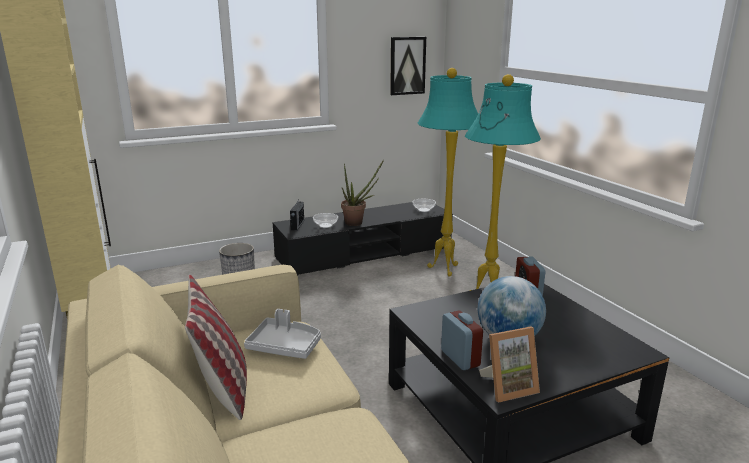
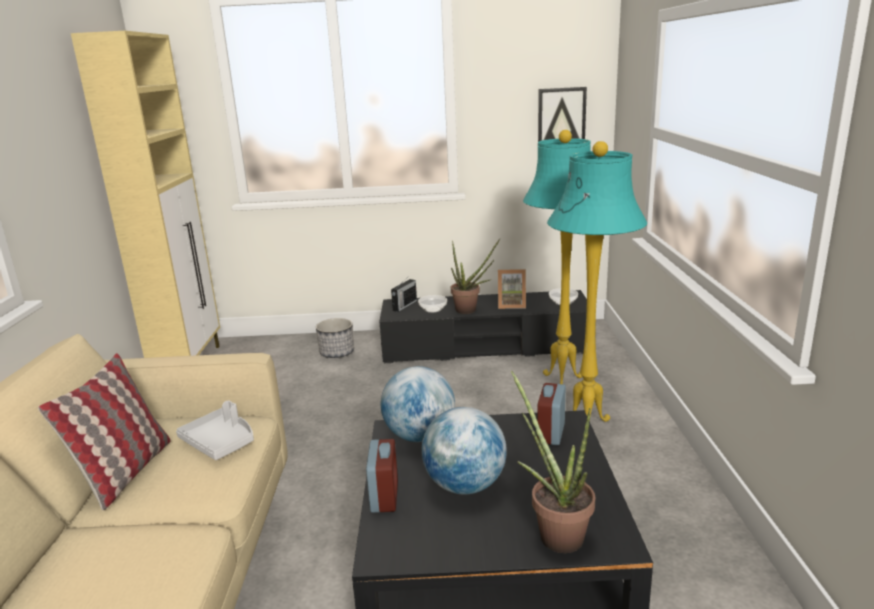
camera: 25 degrees right, 0 degrees up
picture frame [479,327,540,403] -> picture frame moved to [498,269,526,309]
none -> globe [381,366,455,442]
none -> potted plant [511,371,596,553]

